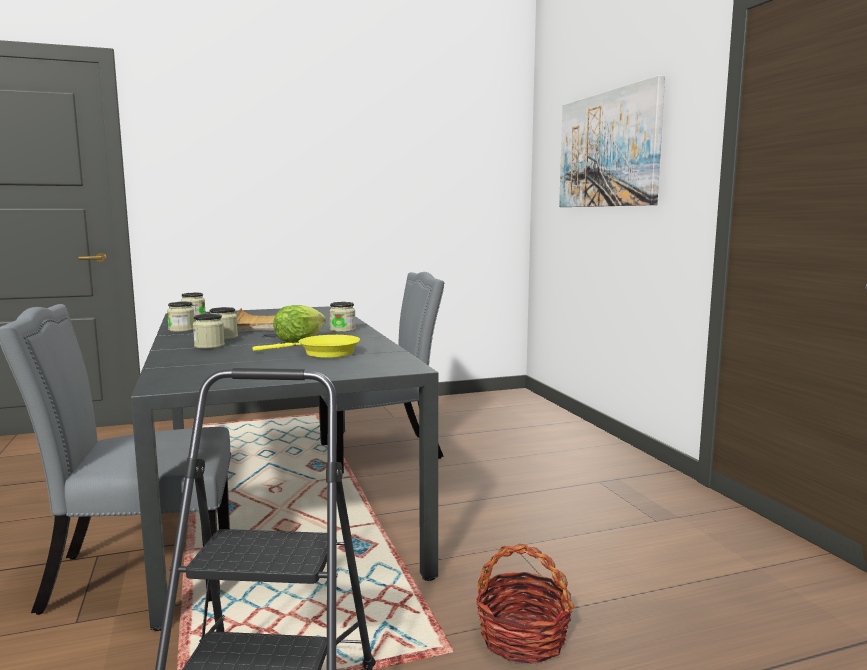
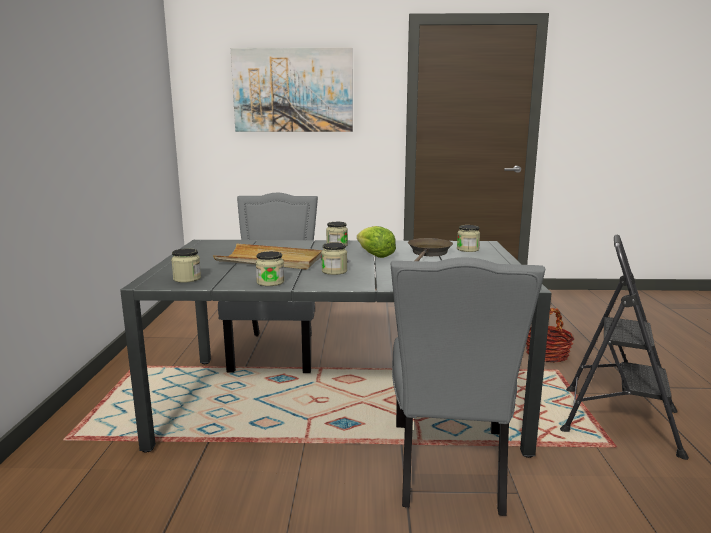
camera: 70 degrees left, 5 degrees up
jar [193,314,225,349] -> jar moved to [457,225,480,252]
yellow frying pan [253,335,360,358] -> brown frying pan [408,238,453,261]

